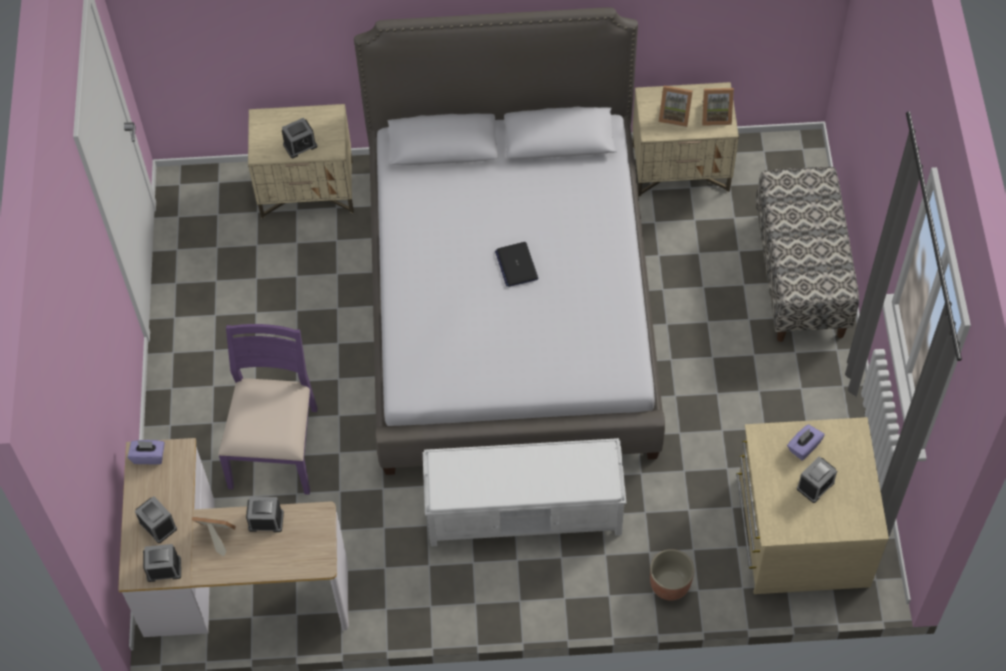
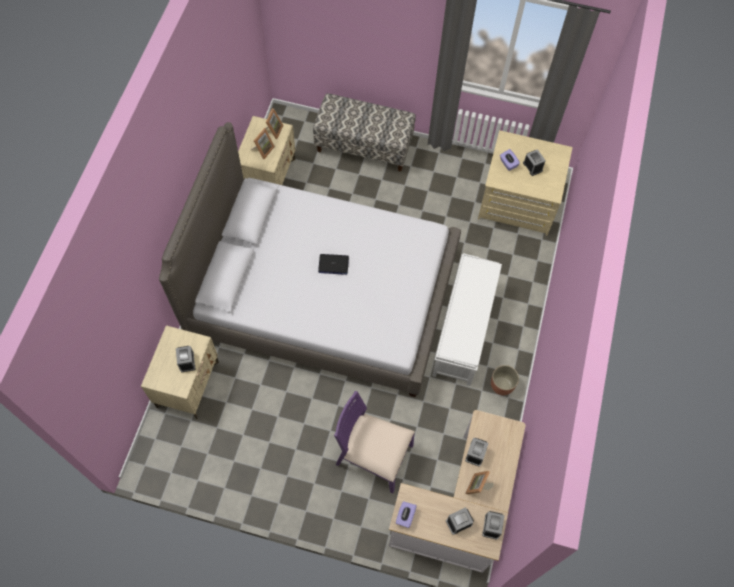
camera: 75 degrees left, 5 degrees up
planter [650,549,694,601] -> planter moved to [491,365,519,395]

